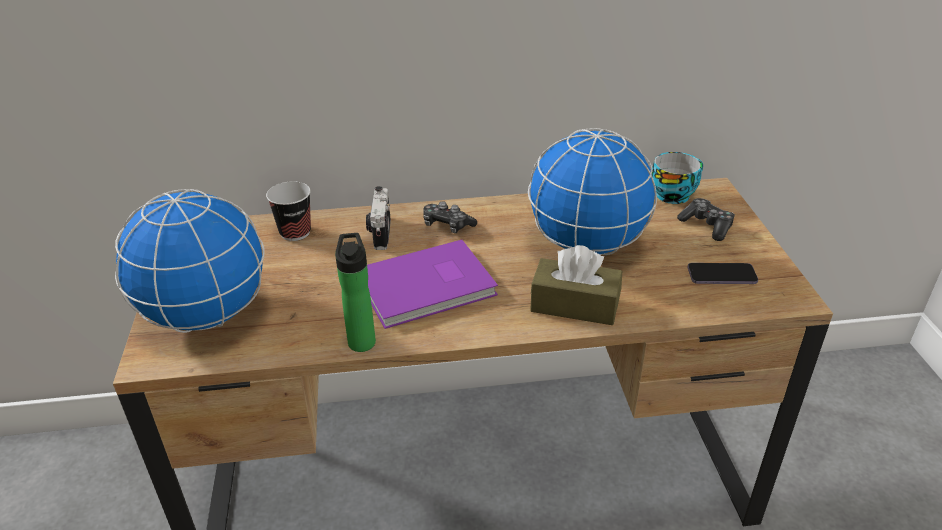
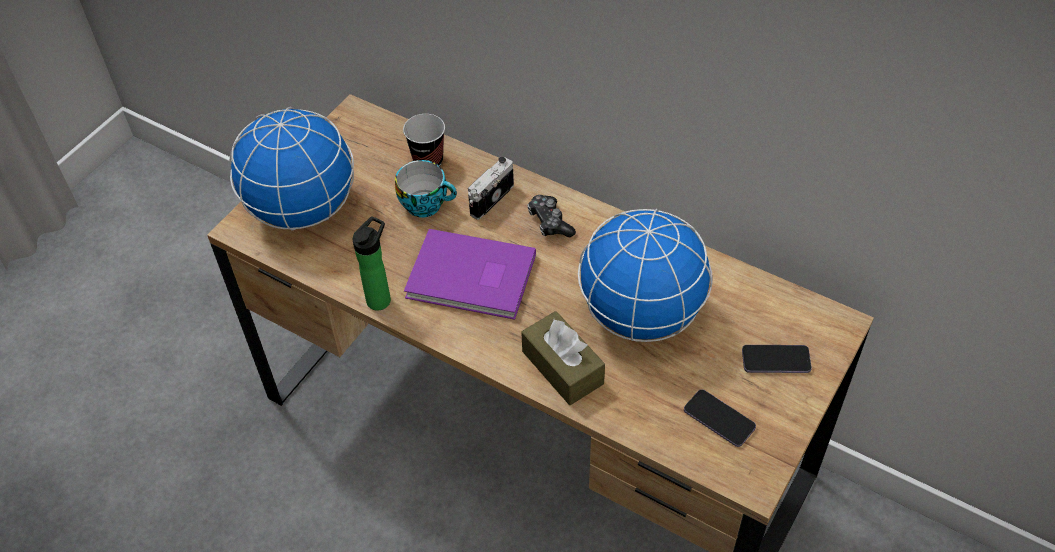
camera: 40 degrees right, 15 degrees up
cup [652,152,703,204] -> cup moved to [395,160,457,218]
game controller [677,198,735,241] -> phone [742,345,812,373]

